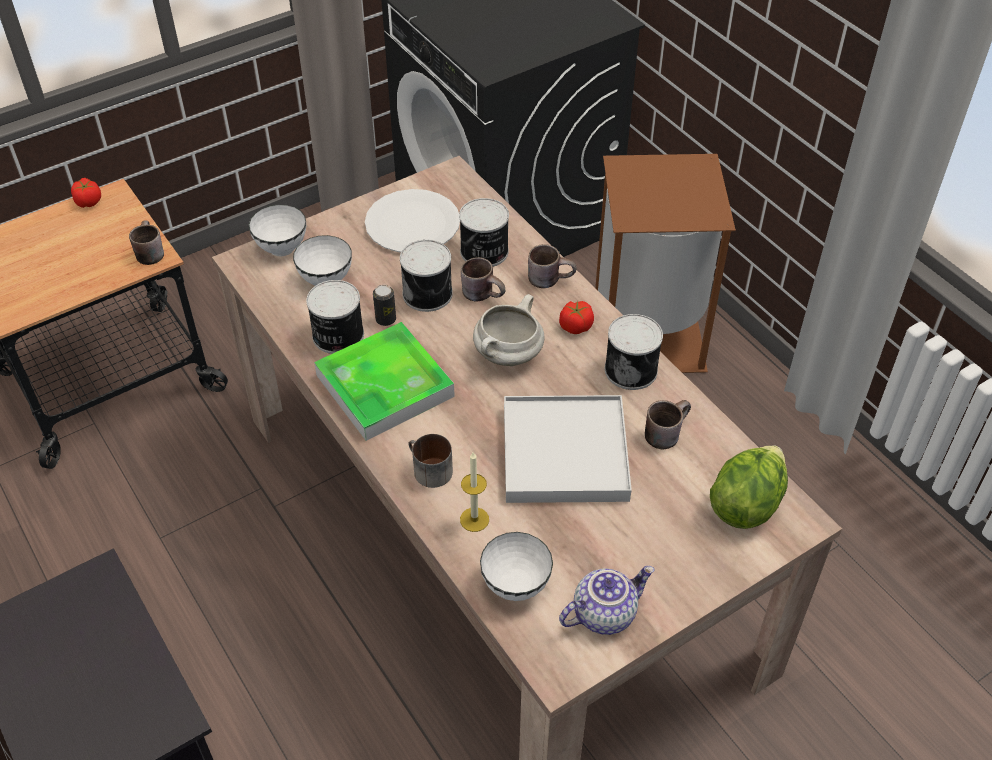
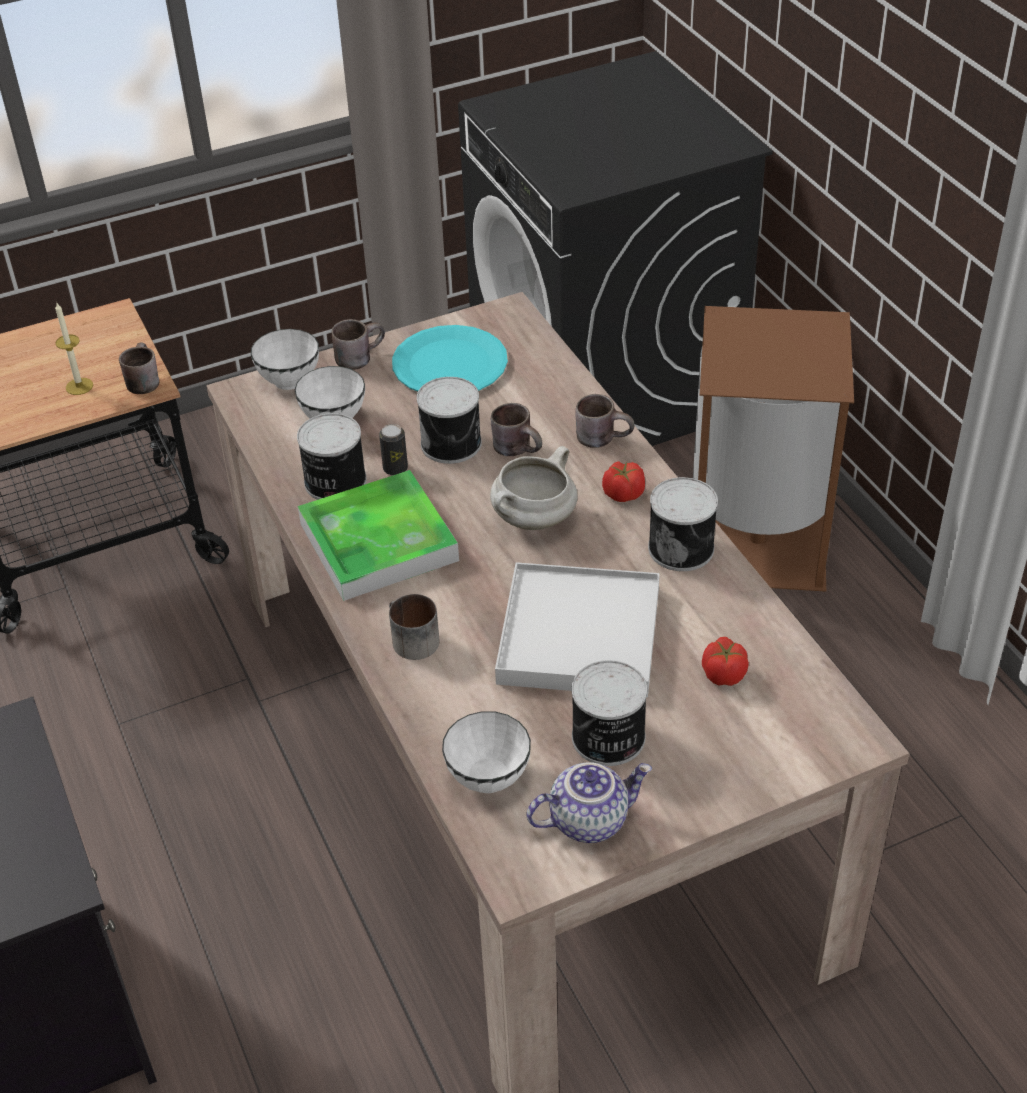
camera: 10 degrees right, 5 degrees down
tomato [71,178,101,208] -> tomato moved to [702,637,749,686]
white plate [365,189,460,252] -> turquoise plate [392,325,508,392]
can [459,198,509,267] -> can moved to [571,660,647,766]
candle [460,452,489,532] -> candle moved to [55,303,93,395]
brown mug [645,400,691,449] -> brown mug moved to [332,319,385,370]
lettuce [710,445,788,529] -> none

